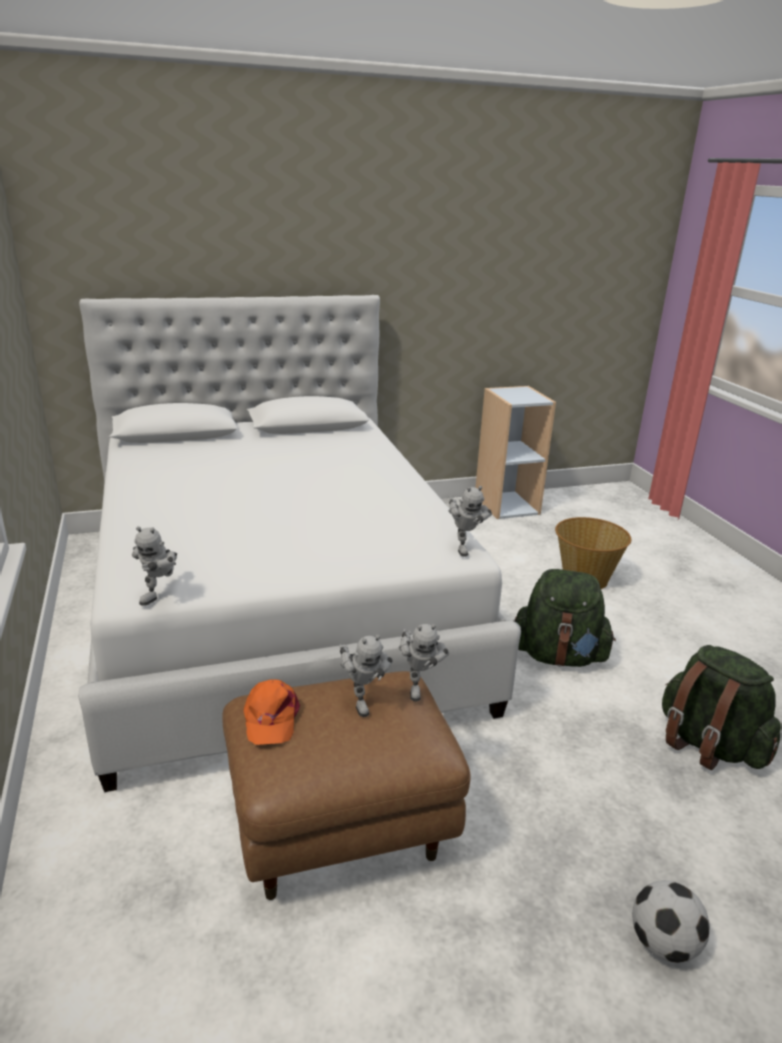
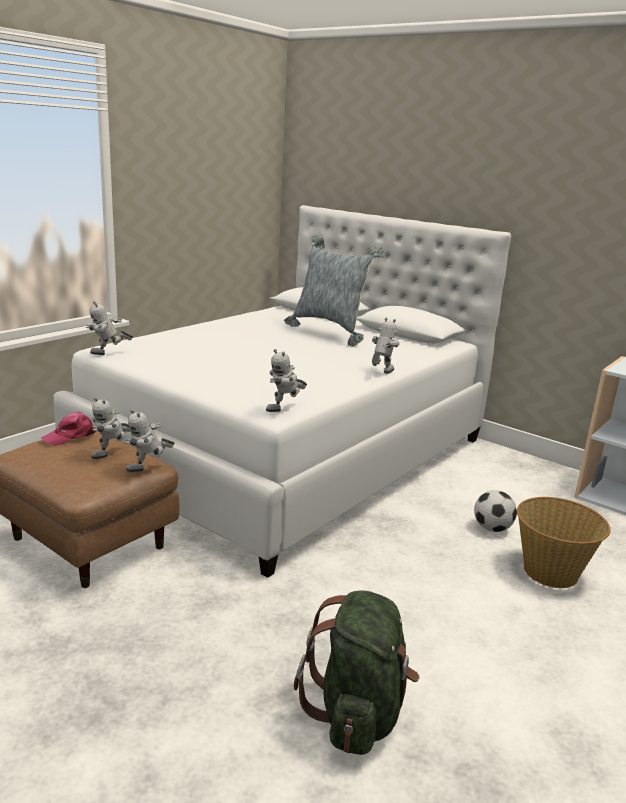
camera: 55 degrees right, 5 degrees down
orange cap [244,679,300,745] -> pink cap [41,412,96,446]
green backpack [513,569,616,667] -> none
football [632,880,710,963] -> football moved to [474,490,517,532]
none -> pillow [284,235,385,347]
none -> toy robot [372,318,399,374]

